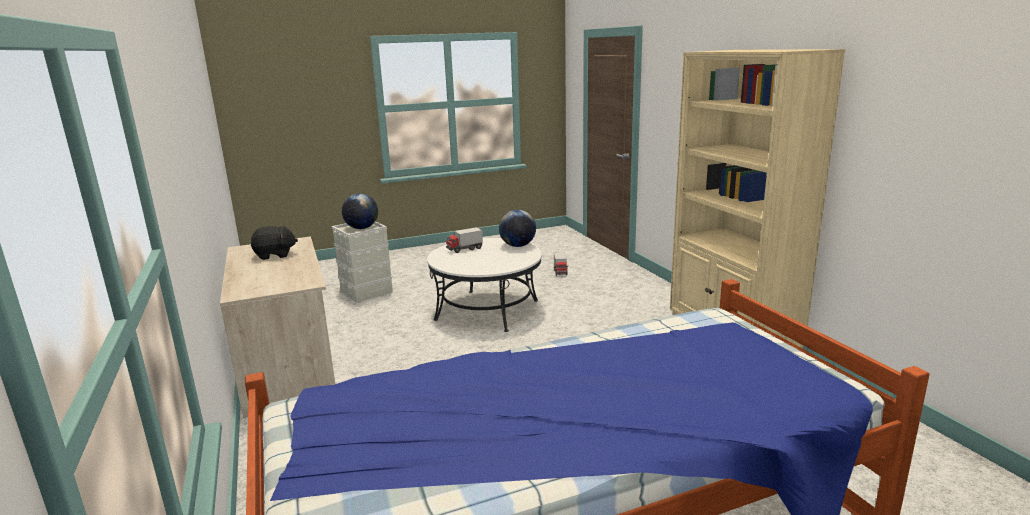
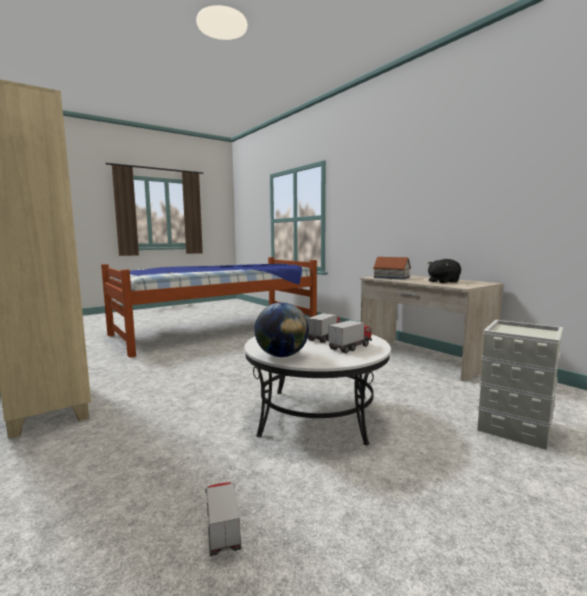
camera: 165 degrees right, 10 degrees down
globe [342,193,378,229] -> none
none -> toy truck [307,313,342,343]
none -> toy house [373,257,411,280]

